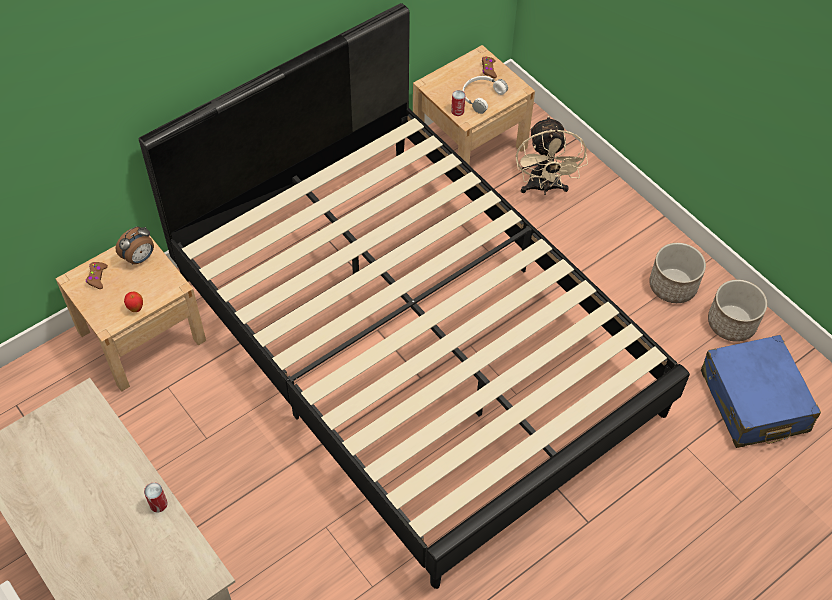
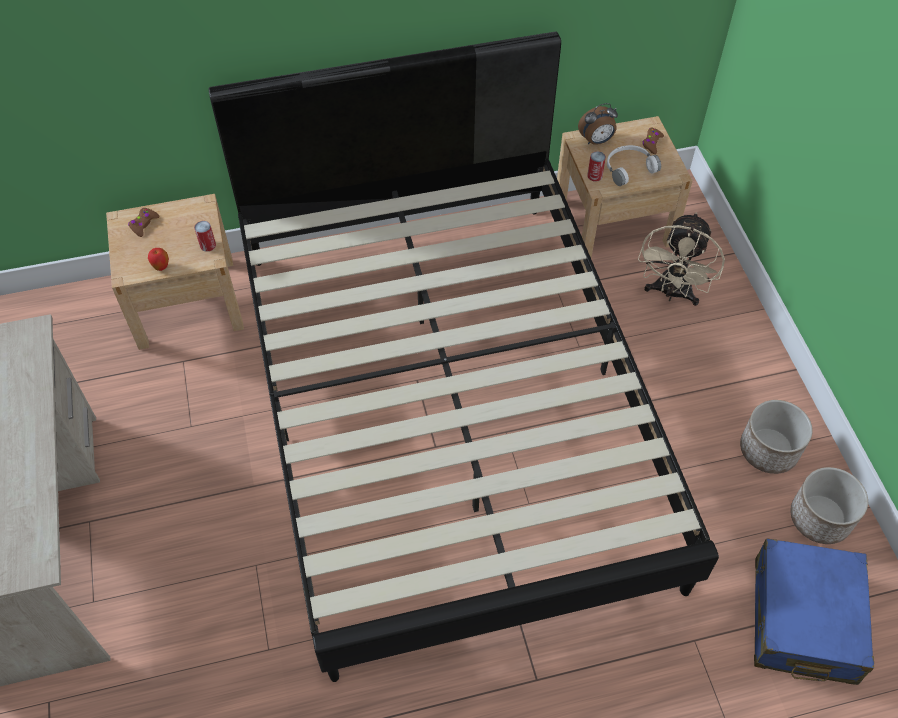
camera: 25 degrees right, 0 degrees up
alarm clock [115,226,154,265] -> alarm clock moved to [578,103,618,145]
can [144,482,168,512] -> can moved to [194,221,216,252]

